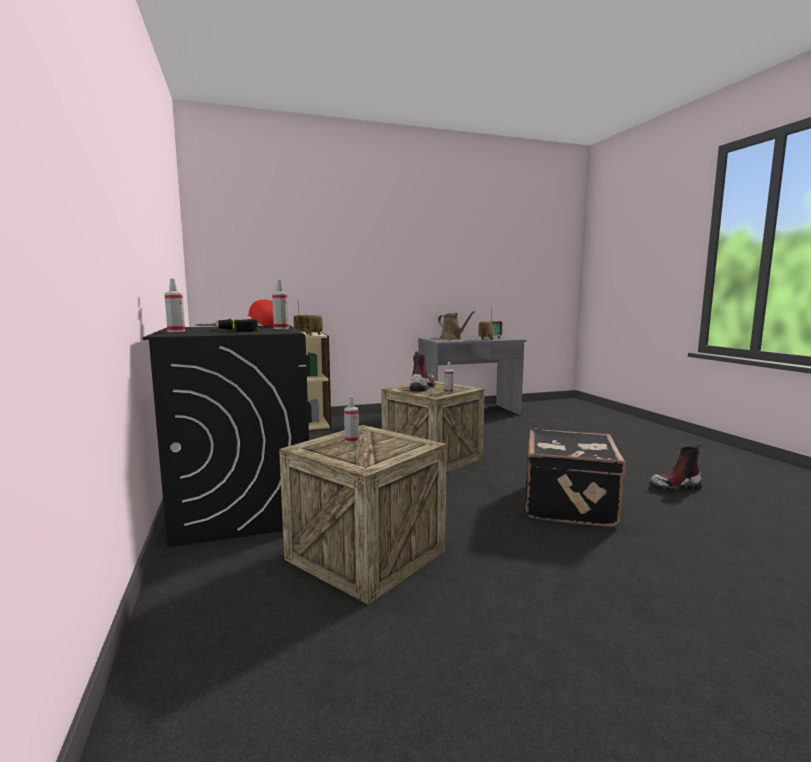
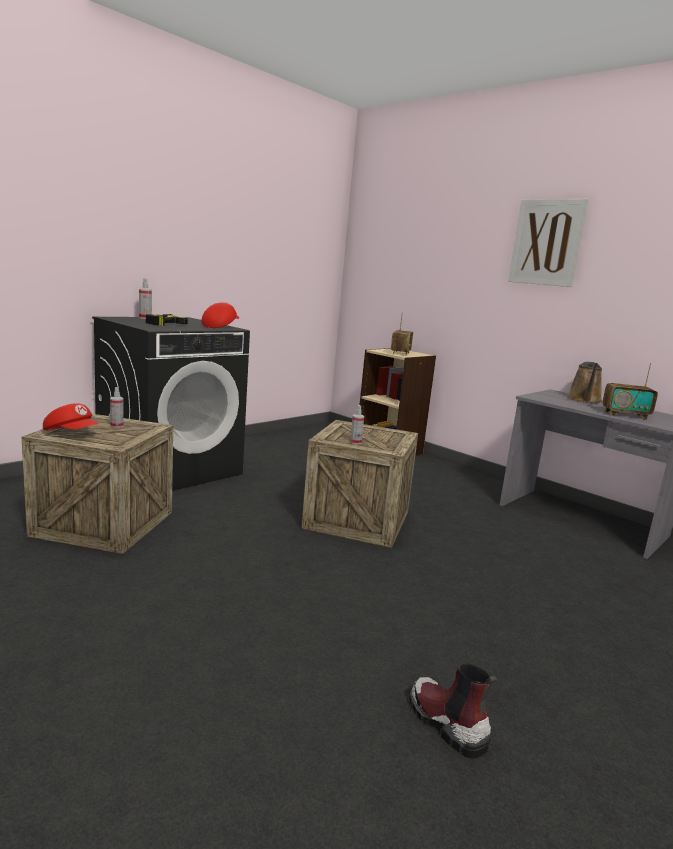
camera: 60 degrees right, 5 degrees up
spray bottle [272,280,289,329] -> none
boot [410,352,435,392] -> none
black suitcase [526,428,627,527] -> none
none -> red cap [43,403,99,430]
none -> picture [508,199,589,287]

